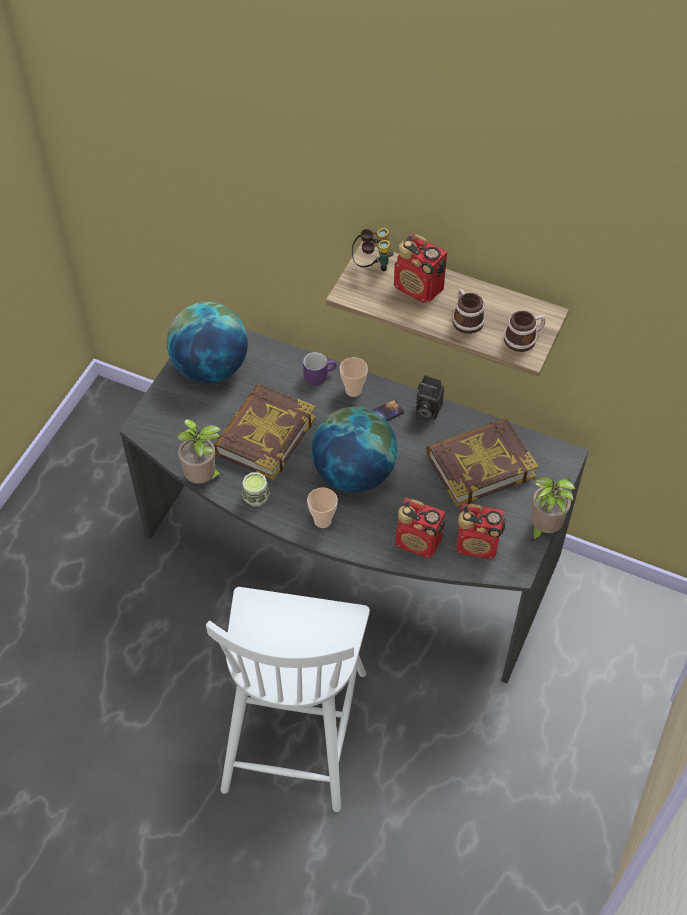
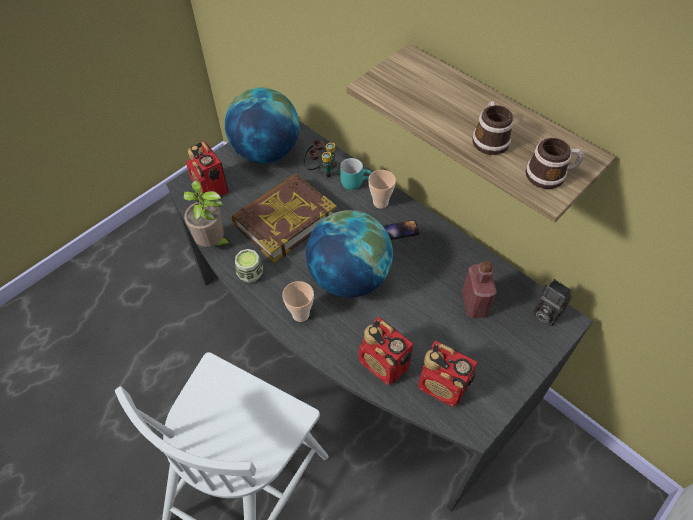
camera: 20 degrees right, 0 degrees up
purple mug [303,352,337,386] -> turquoise mug [340,158,372,190]
binoculars [352,228,394,271] -> binoculars moved to [303,140,338,177]
radio [394,233,447,303] -> radio moved to [186,141,229,196]
camera [416,375,444,420] -> camera moved to [532,279,572,326]
book [426,418,538,507] -> red bottle [462,261,497,318]
potted plant [531,477,575,542] -> none

